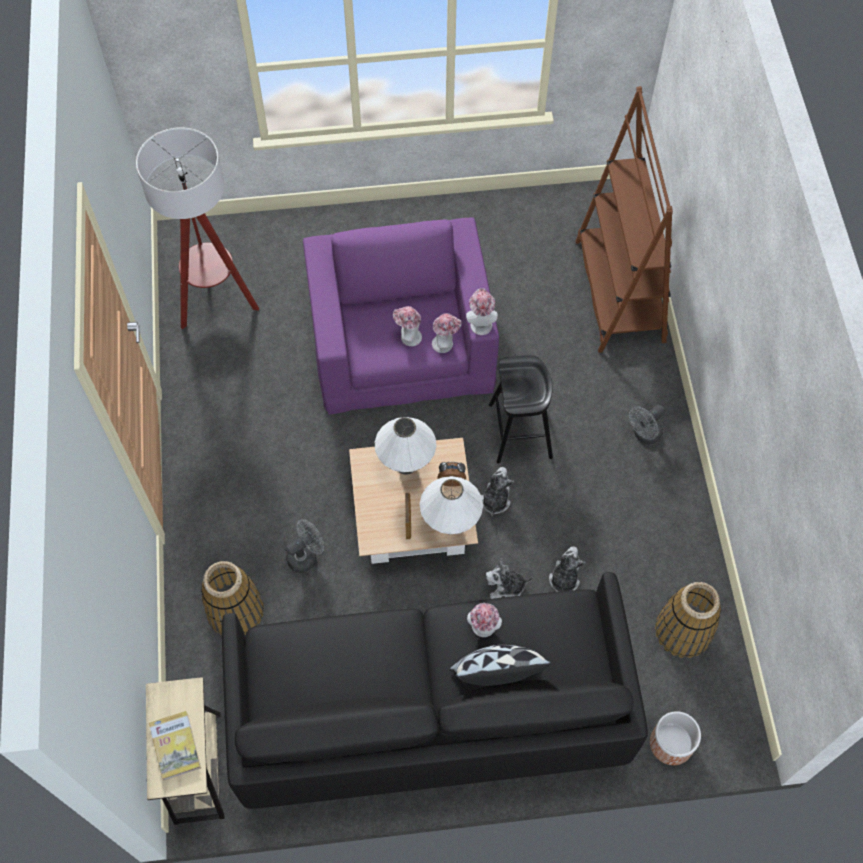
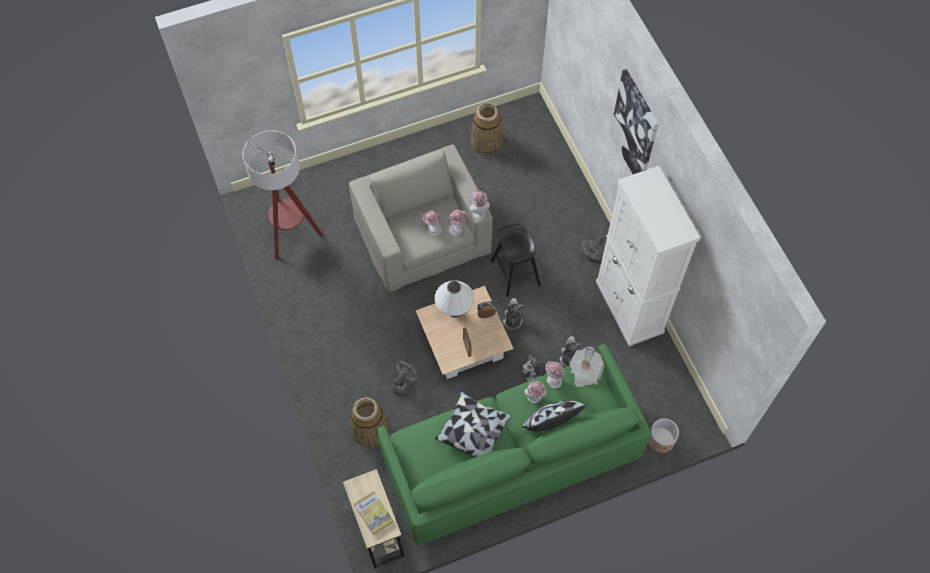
camera: 15 degrees left, 0 degrees up
black sofa [222,572,648,809] -> green sofa [377,344,651,545]
purple armchair [303,217,499,415] -> beige armchair [349,144,492,292]
white table lamp [420,476,483,535] -> none
brown bookcase [575,86,673,353] -> none
basket [655,582,721,658] -> basket moved to [470,103,503,156]
none -> pillow [435,392,512,457]
none -> hat [545,361,565,388]
none -> newspaper [569,347,604,387]
none -> white cabinet [596,166,701,346]
none -> picture [610,69,659,174]

